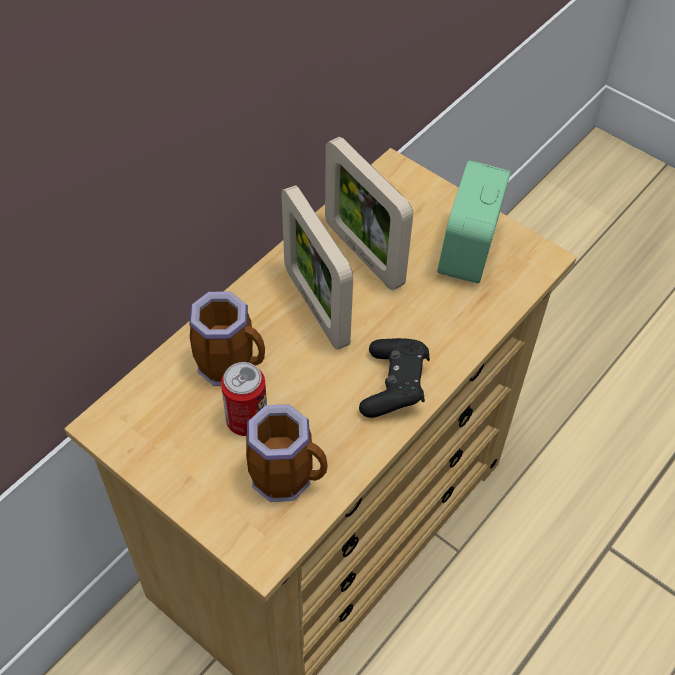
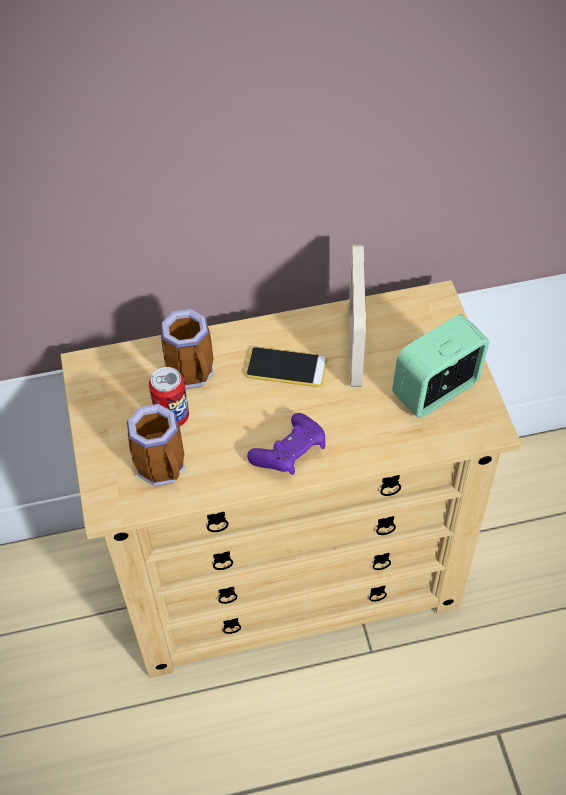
camera: 40 degrees right, 0 degrees up
picture frame [281,185,353,350] -> phone [245,347,327,387]
black game controller [359,338,430,418] -> purple game controller [247,413,326,475]

